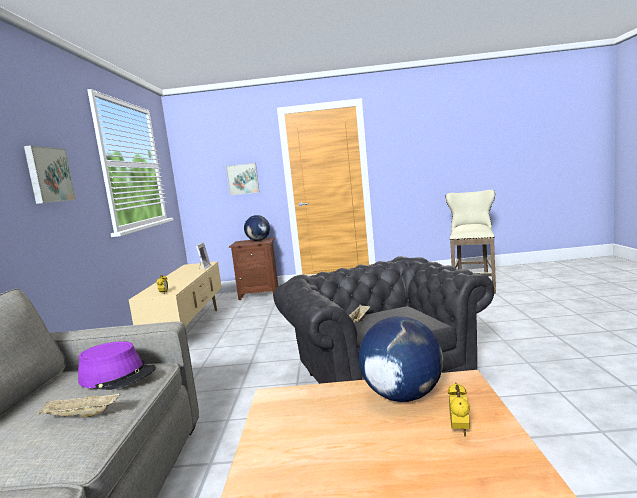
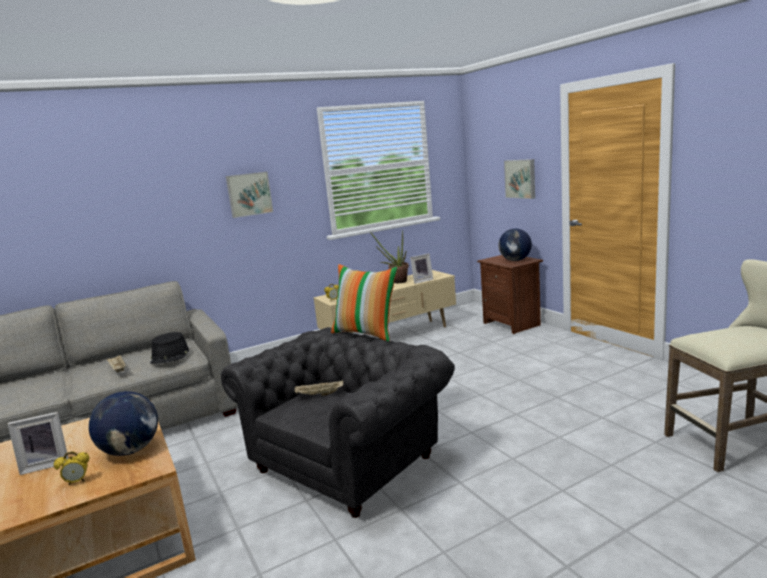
camera: 60 degrees right, 5 degrees up
purple hat [78,341,156,390] -> black hat [150,332,189,364]
none -> picture frame [8,412,69,475]
none -> pillow [331,264,398,341]
none -> potted plant [370,230,409,283]

